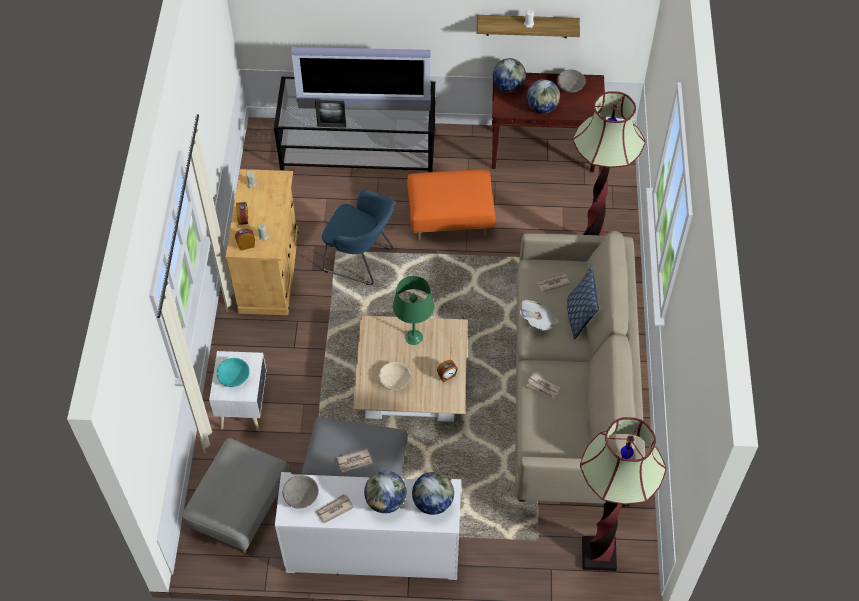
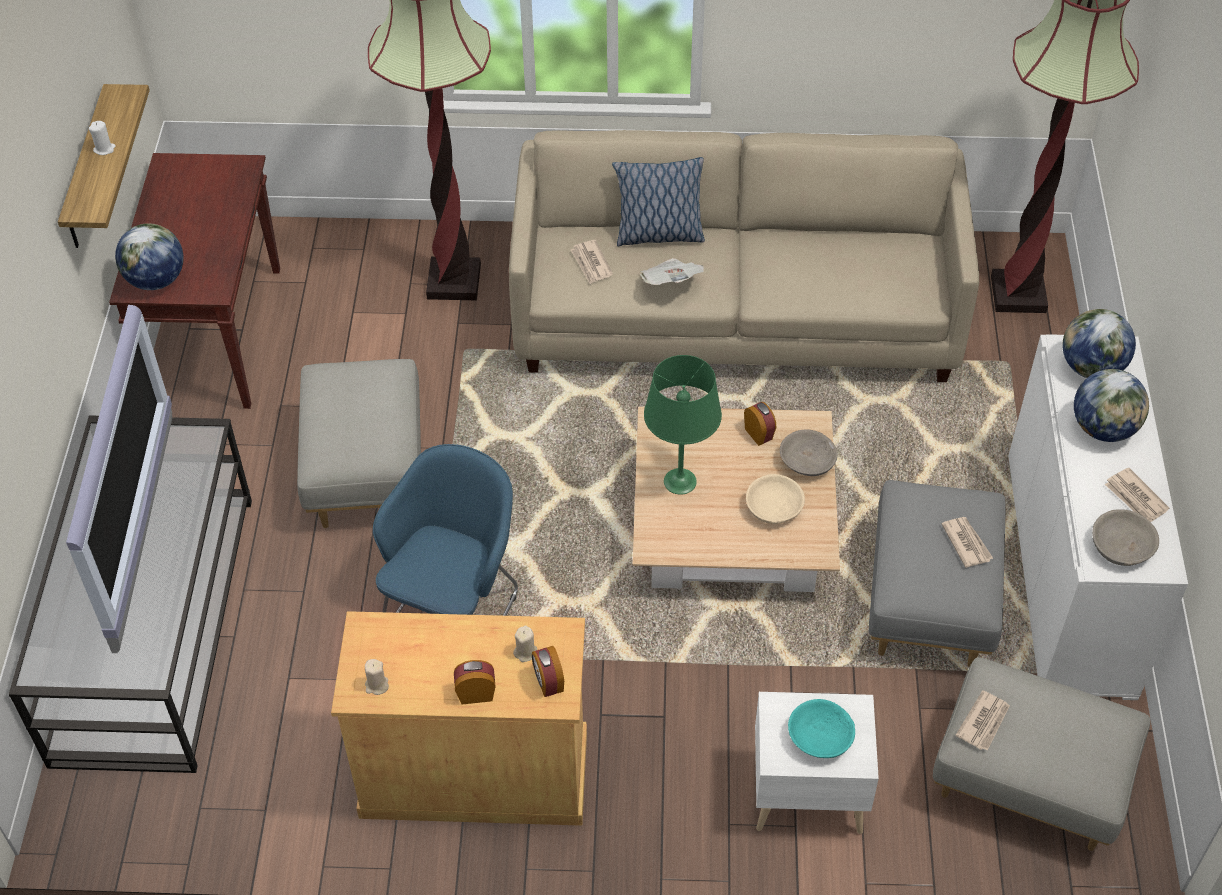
camera: 90 degrees left, 5 degrees down
picture frame [315,100,346,128] -> none
orange ottoman [407,169,495,240] -> grey ottoman [297,359,421,528]
globe [526,79,560,114] -> none
newspaper [526,372,560,400] -> newspaper moved to [955,690,1010,751]
grey bowl [557,70,586,93] -> grey bowl moved to [780,429,838,476]

